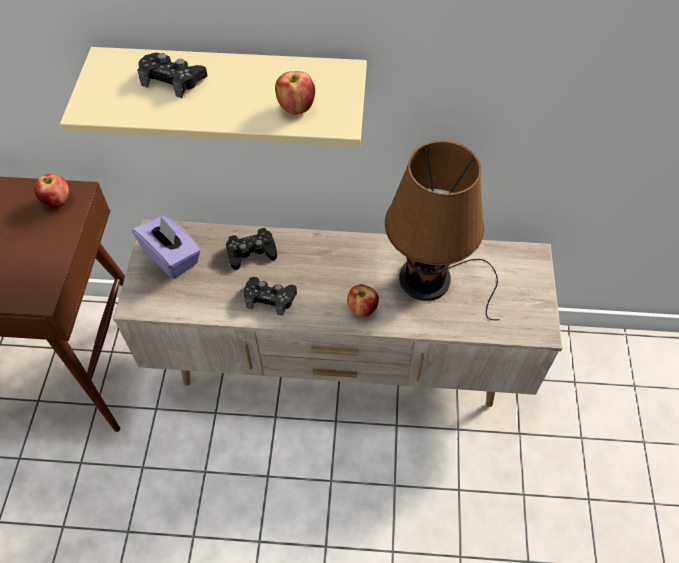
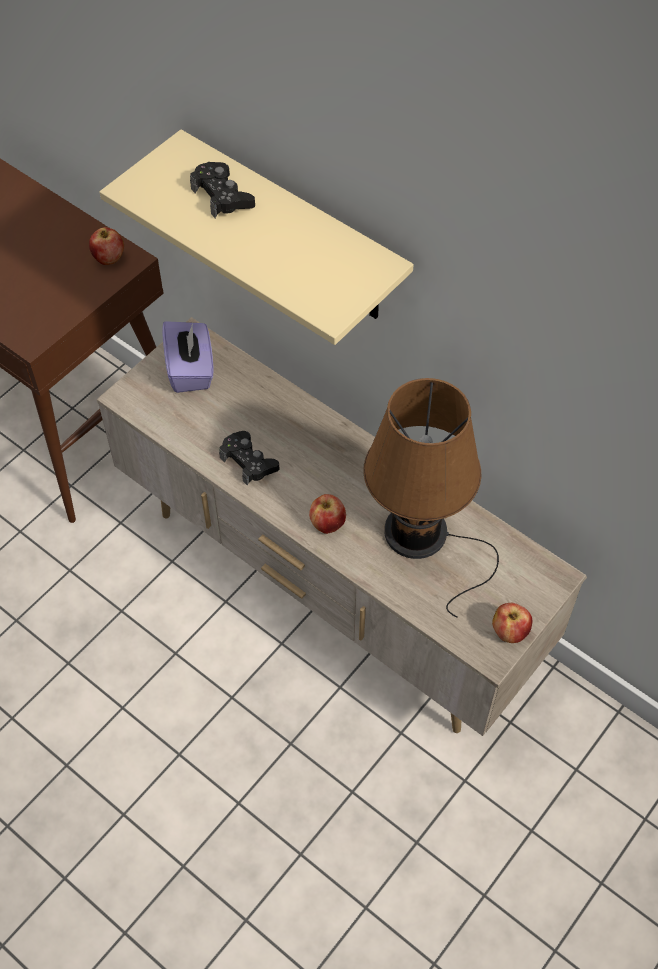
camera: 35 degrees right, 0 degrees up
black game controller [226,228,277,270] -> none
apple [275,71,315,115] -> apple moved to [492,603,532,643]

